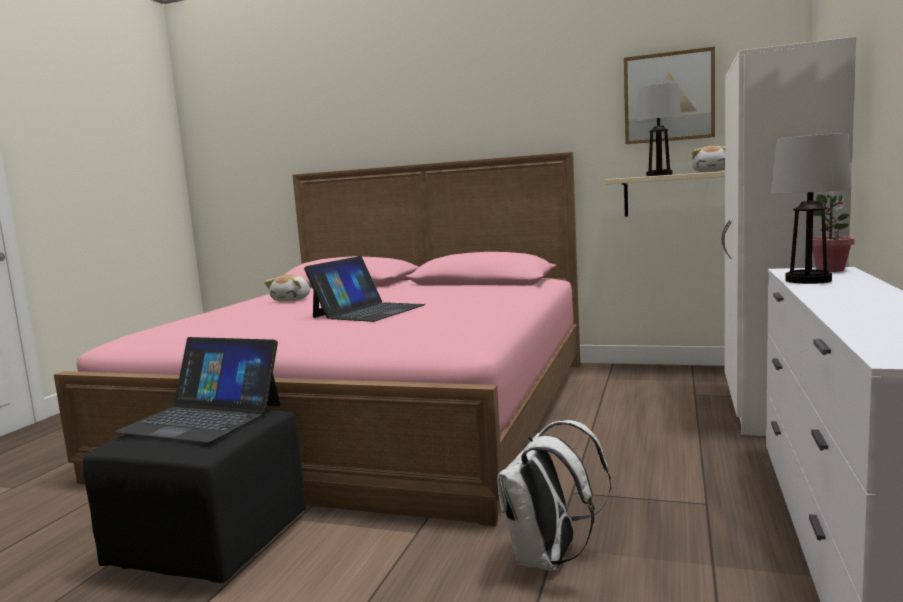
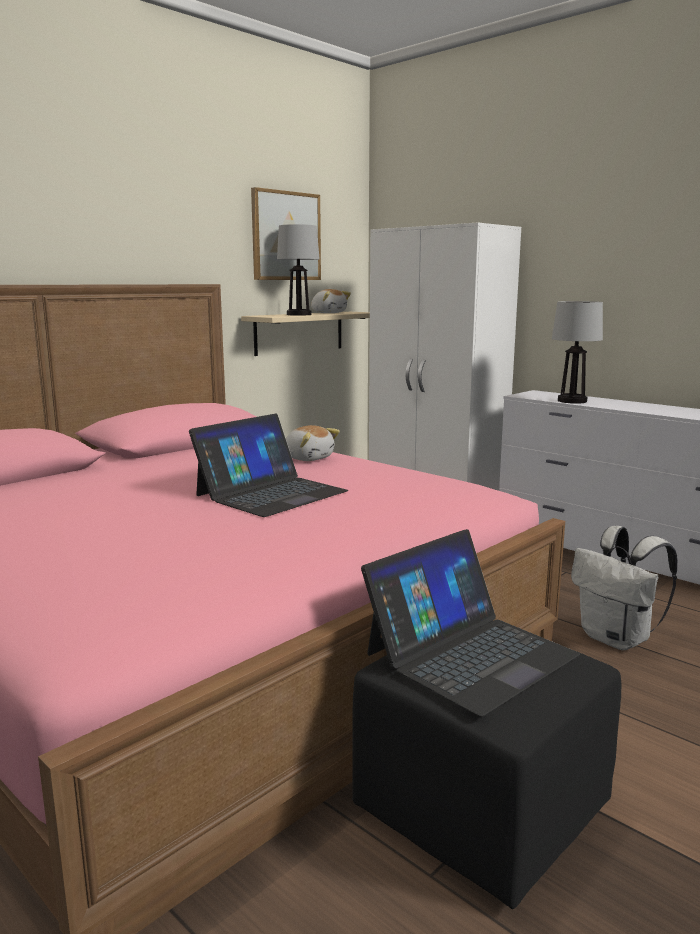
camera: 65 degrees left, 5 degrees up
plush toy [264,275,310,302] -> plush toy moved to [286,425,340,461]
laptop [304,256,426,322] -> laptop turned 75 degrees clockwise [189,414,348,517]
potted plant [812,193,855,272] -> none

